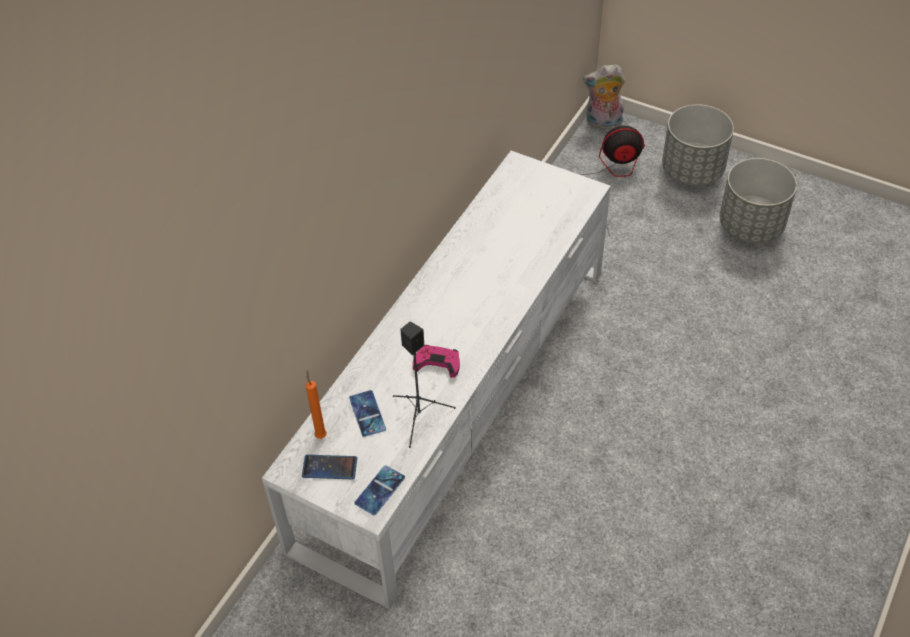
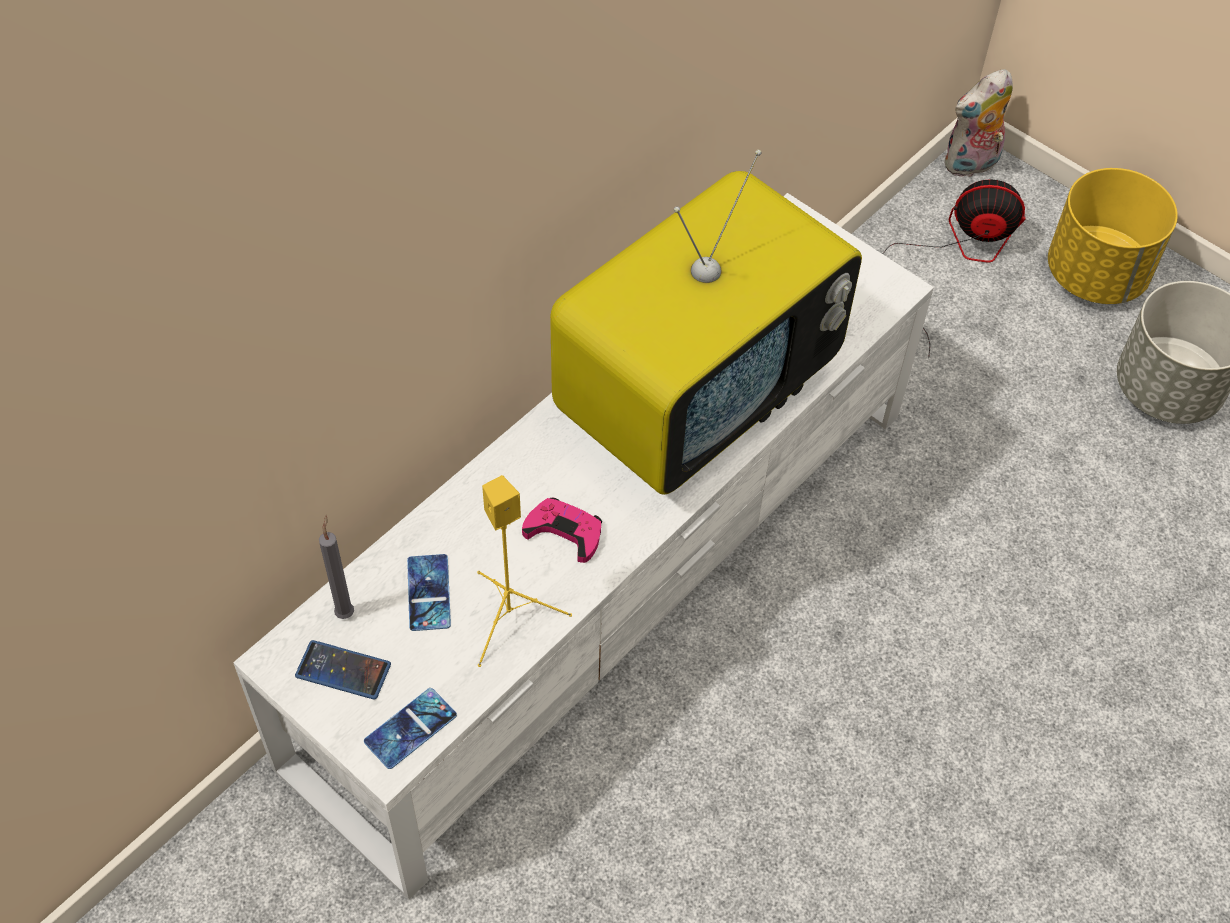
camera: 10 degrees right, 5 degrees up
orange candle [306,370,327,439] -> grey candle [319,515,354,619]
black speaker [393,321,456,448] -> yellow speaker [477,475,572,667]
plush toy [583,64,625,129] -> plush toy turned 45 degrees counterclockwise [944,69,1013,177]
grey planter [662,104,734,186] -> yellow planter [1048,168,1178,304]
none -> television [550,150,862,495]

